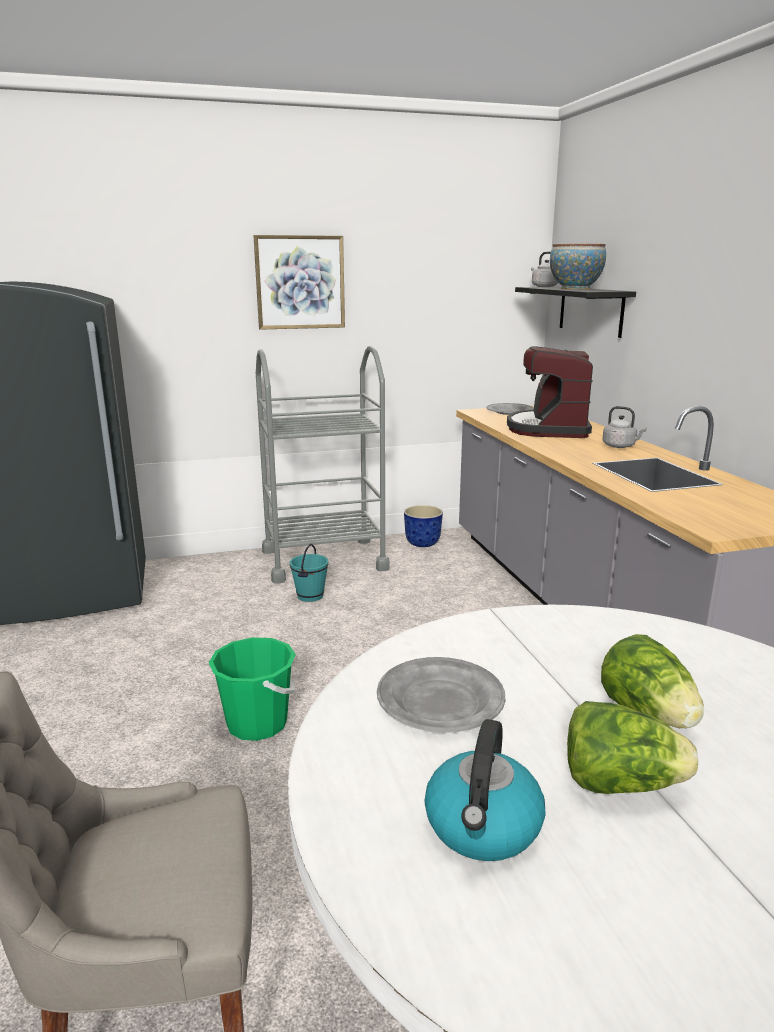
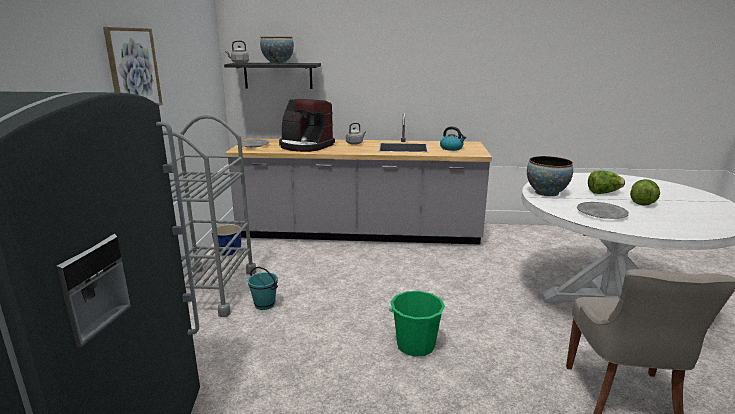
camera: 70 degrees left, 0 degrees up
kettle [424,719,545,861] -> kettle moved to [440,126,466,151]
none -> bowl [527,156,573,196]

